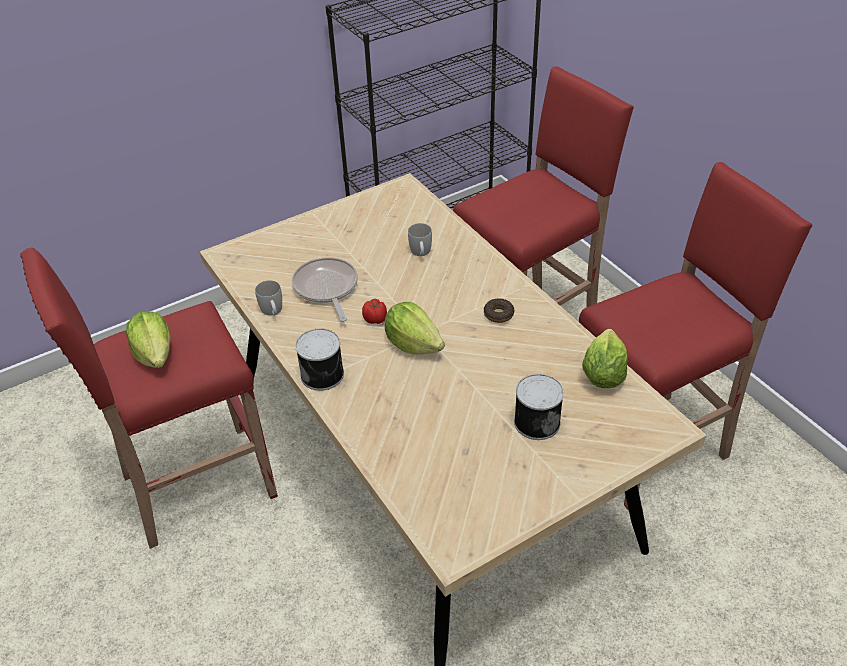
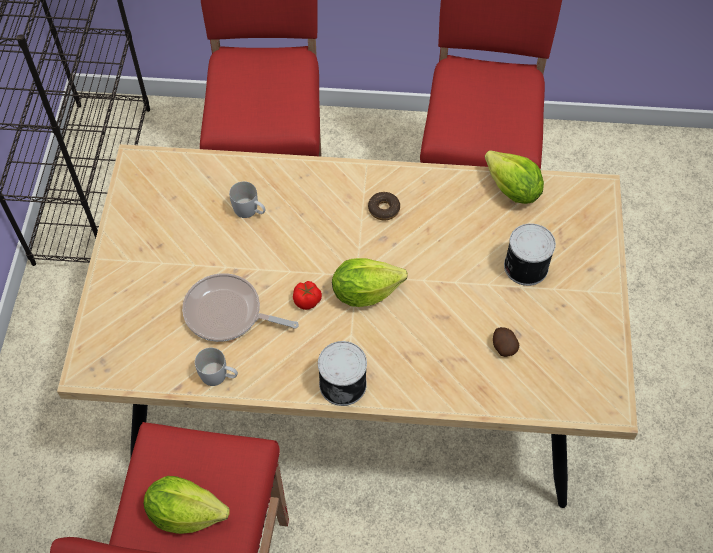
camera: 55 degrees left, 15 degrees up
none -> potato [493,327,519,357]

